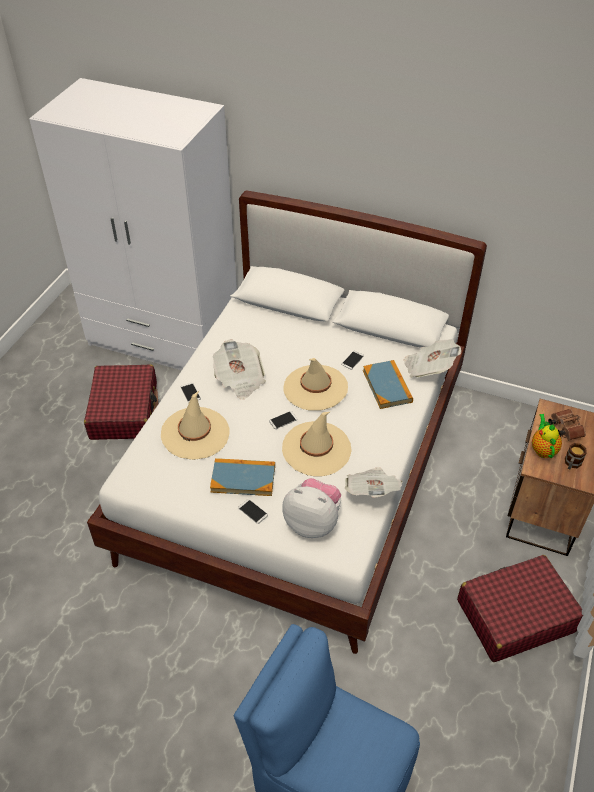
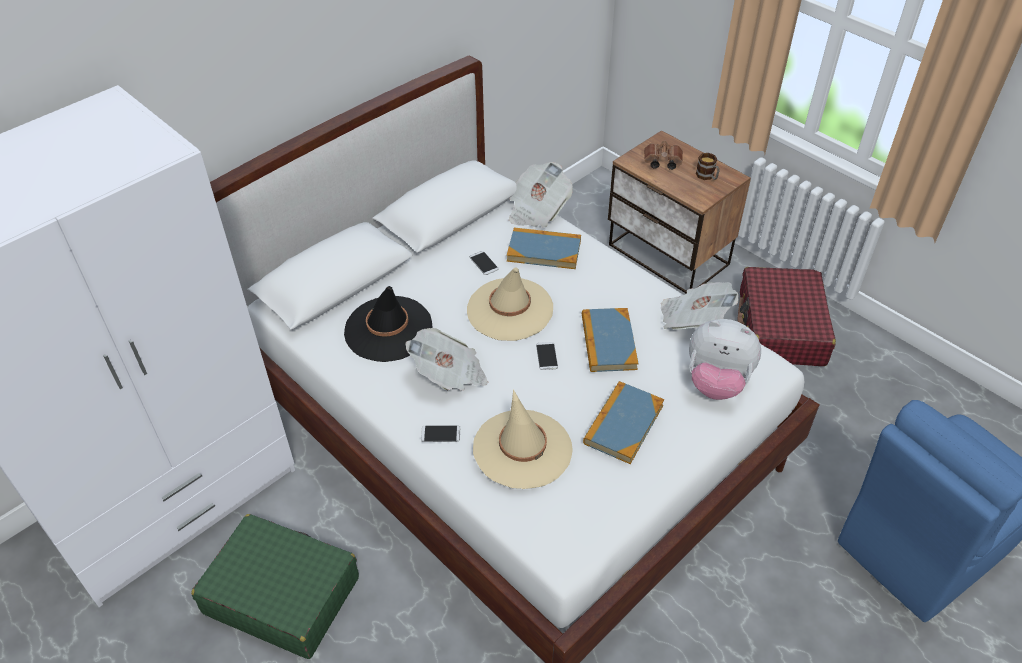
camera: 65 degrees left, 0 degrees up
red suitcase [84,364,158,440] -> green suitcase [191,514,359,659]
phone [238,499,268,524] -> none
beige hat [282,412,352,476] -> book [582,308,638,372]
plush toy [282,478,341,538] -> plush toy turned 120 degrees counterclockwise [689,319,761,400]
teapot [532,414,562,458] -> none
none -> black hat [344,286,432,362]

